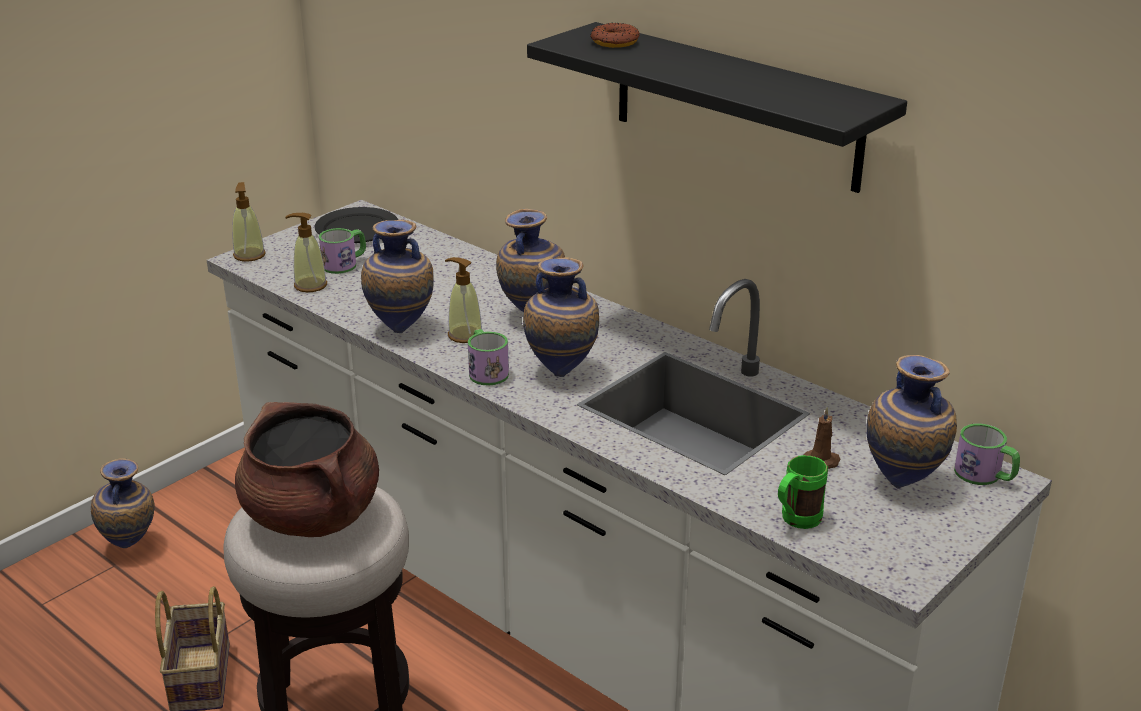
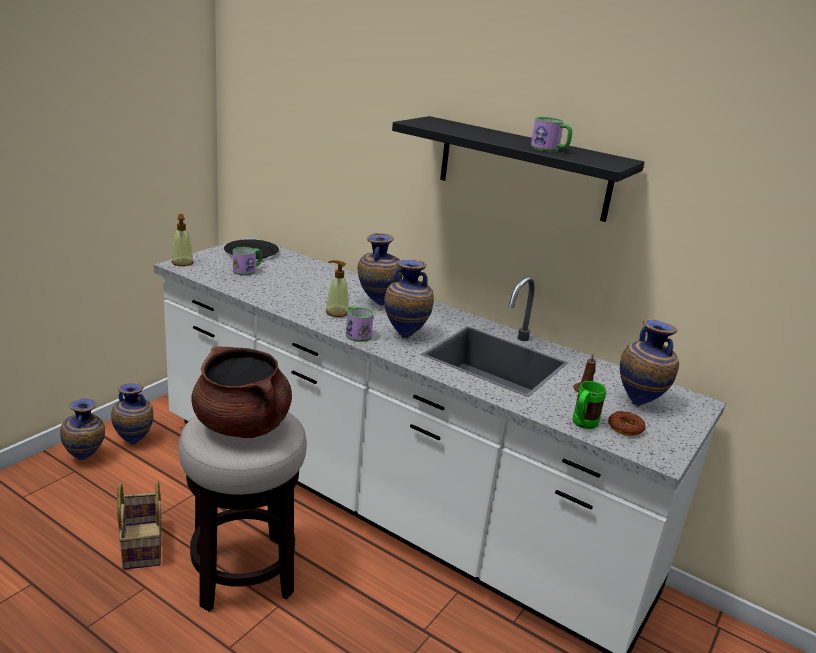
camera: 10 degrees left, 5 degrees down
soap dispenser [285,213,327,292] -> none
vase [361,220,434,333] -> vase moved to [111,383,153,445]
donut [590,22,640,48] -> donut moved to [608,411,646,436]
mug [954,424,1020,485] -> mug moved to [531,117,572,152]

